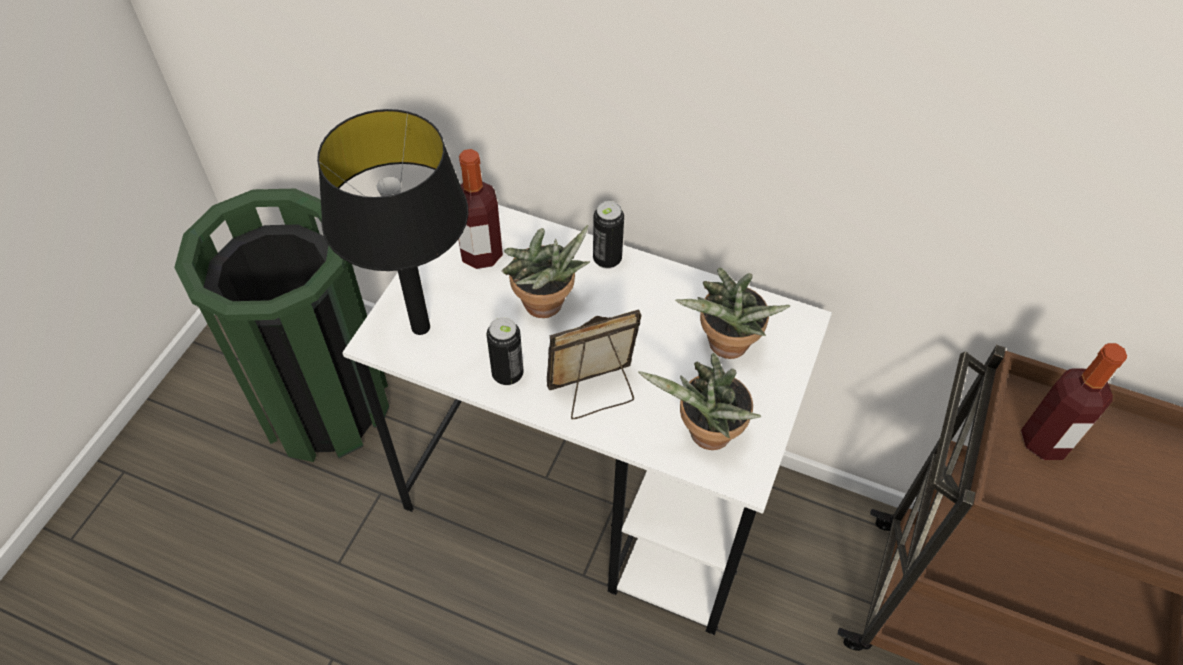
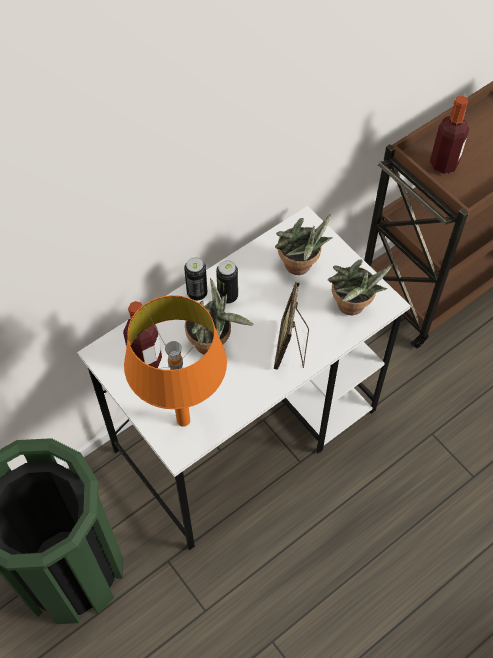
camera: 60 degrees left, 5 degrees up
black table lamp [317,109,468,335] -> orange table lamp [124,295,227,427]
can [487,317,524,385] -> can moved to [216,260,238,304]

